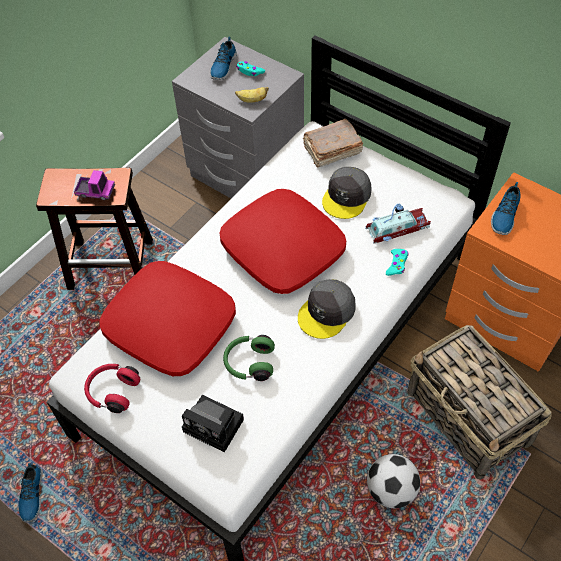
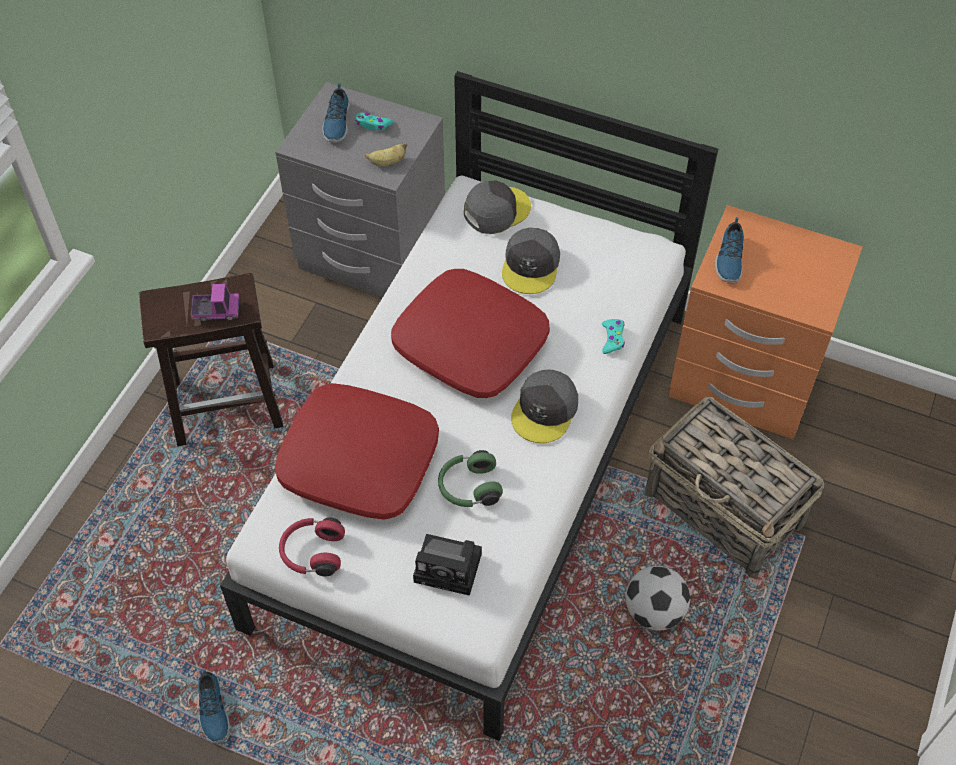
camera: 15 degrees left, 0 degrees up
brown book [303,119,363,168] -> grey cap [464,181,531,234]
toy car [365,203,431,243] -> none

